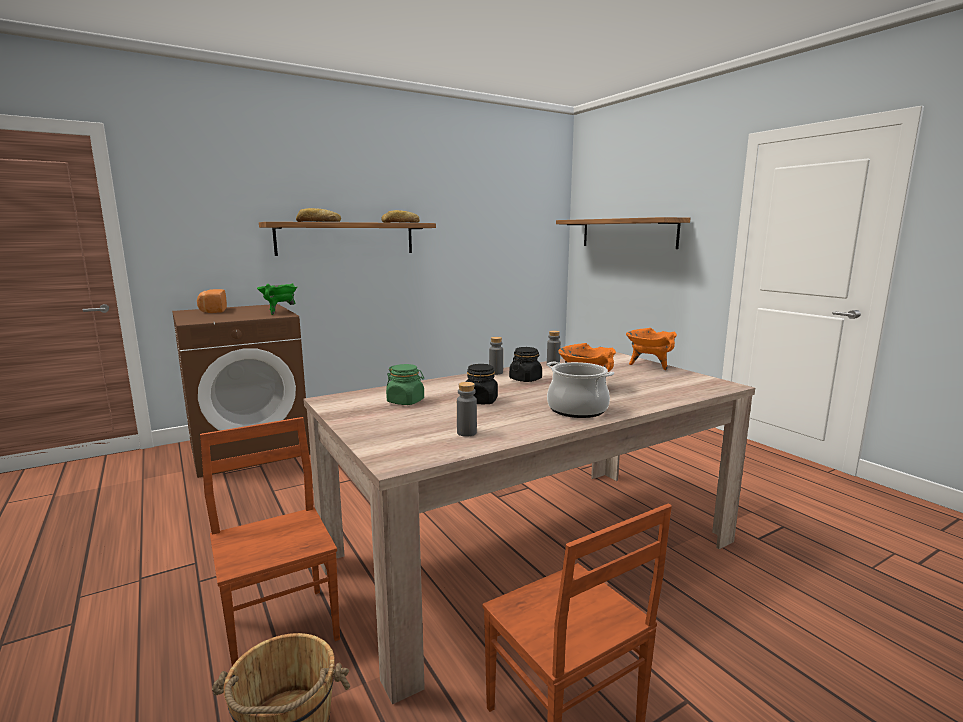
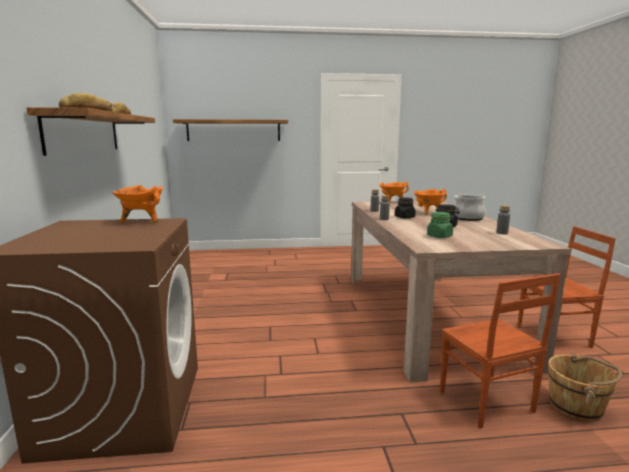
camera: 65 degrees left, 0 degrees up
bread [197,289,227,313] -> none
brown chair [200,417,340,666] -> brown chair turned 105 degrees counterclockwise [440,273,561,429]
green cooking pot [257,283,298,315] -> orange cooking pot [112,185,163,223]

